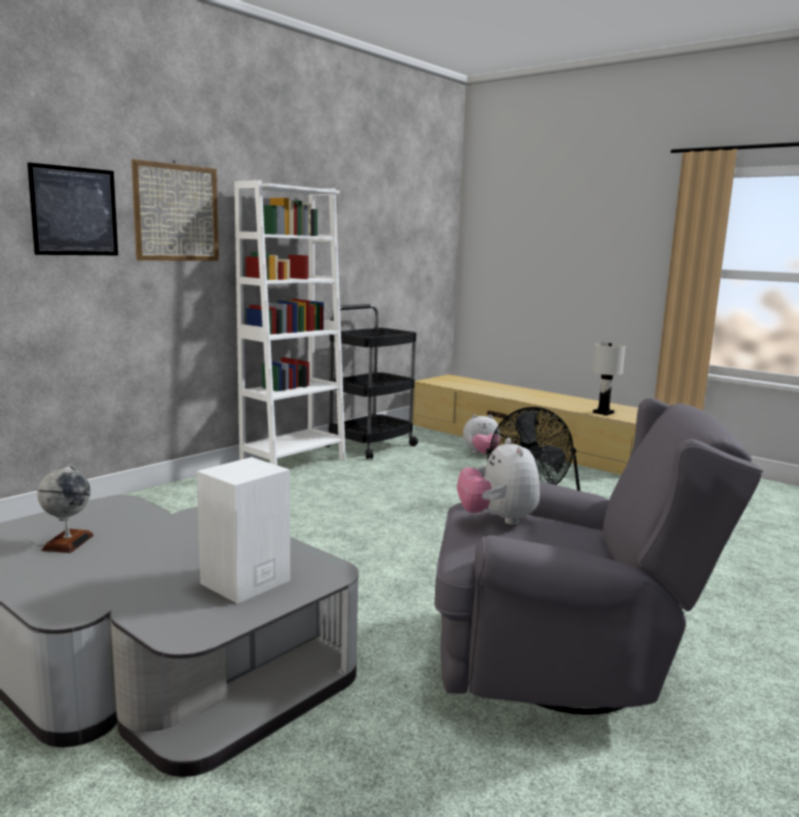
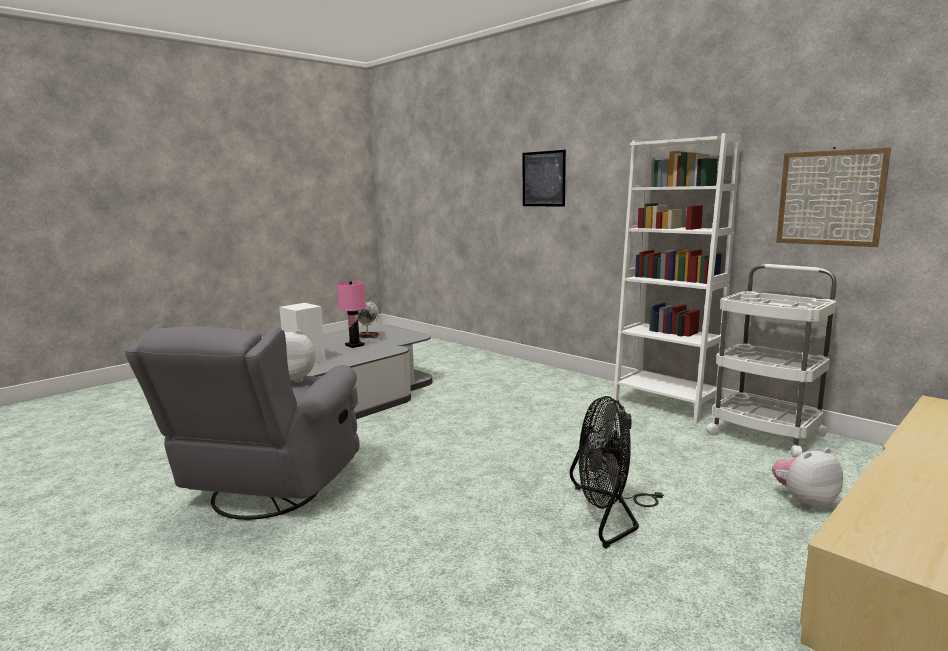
camera: 95 degrees right, 0 degrees up
picture [131,159,219,261] -> picture moved to [776,147,891,247]
black cart [325,304,418,459] -> white cart [706,264,837,458]
plush toy [463,415,500,454] -> plush toy turned 75 degrees clockwise [772,448,843,509]
white table lamp [592,343,625,415] -> none
none -> pink table lamp [337,281,366,348]

